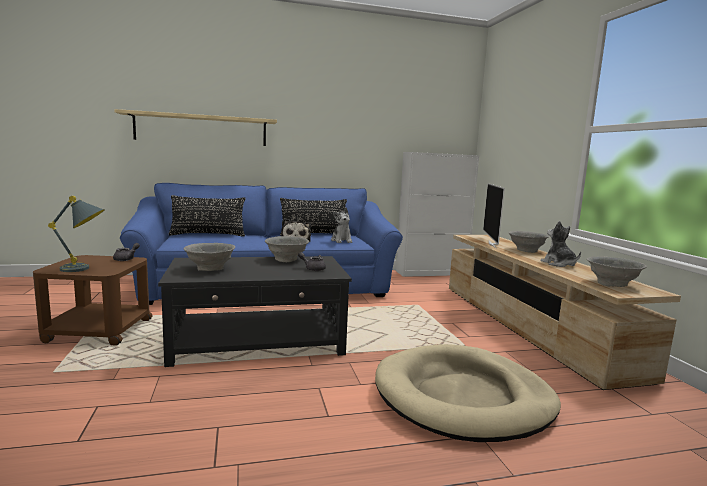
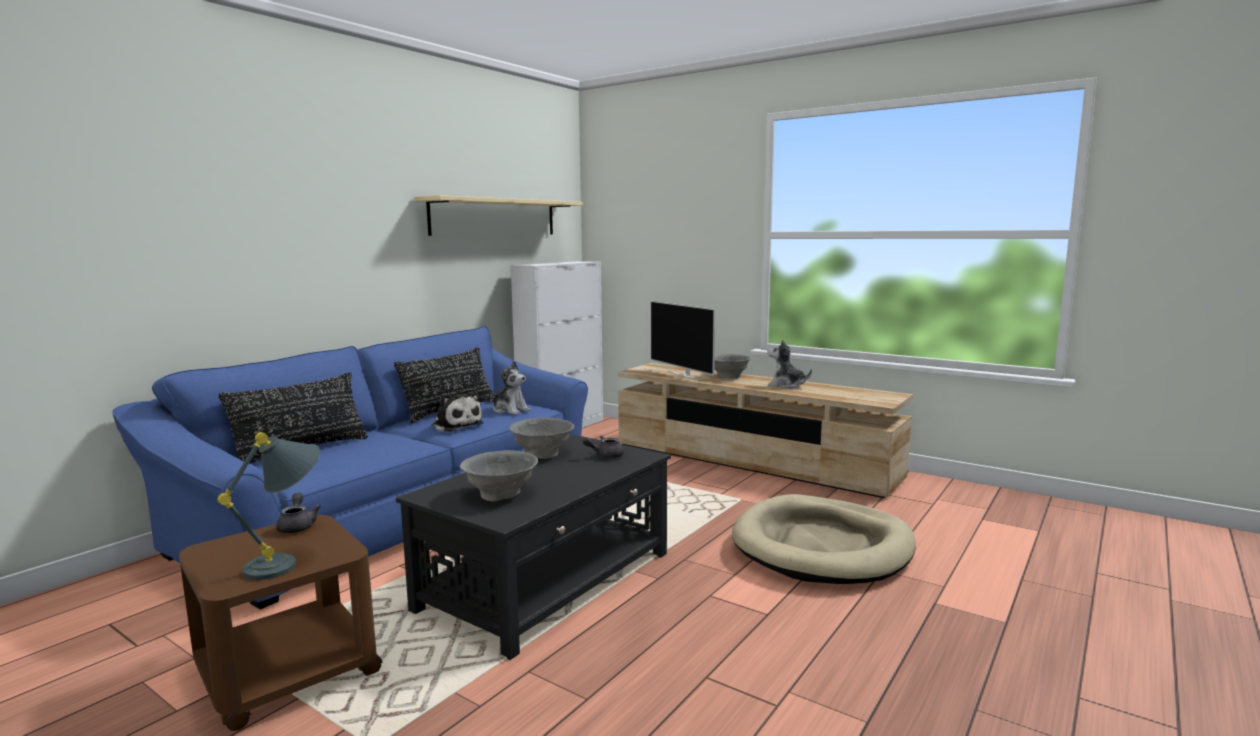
camera: 40 degrees left, 0 degrees up
beige shelf [114,109,277,146] -> beige shelf moved to [414,195,582,236]
grey bowl [587,256,647,287] -> none

